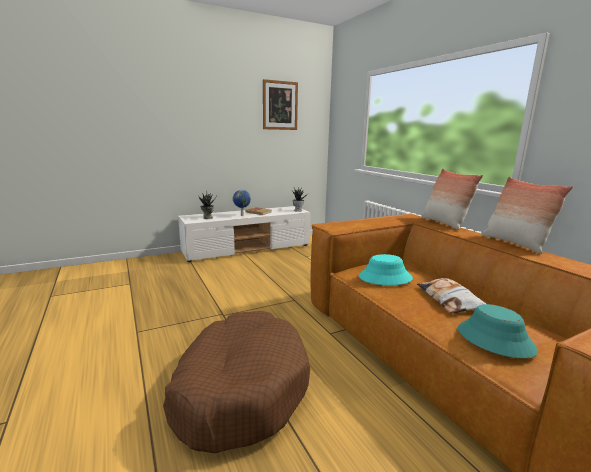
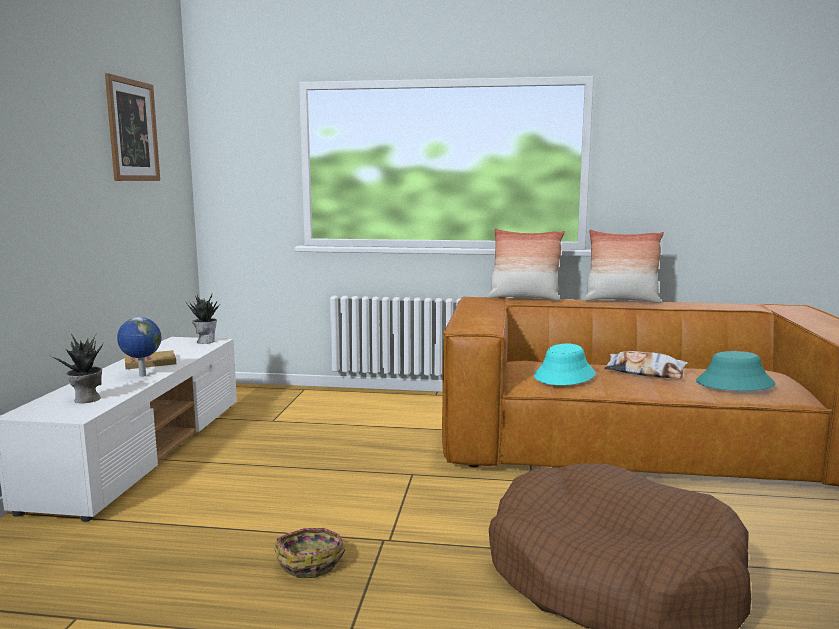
camera: 55 degrees left, 5 degrees down
none -> basket [274,528,346,578]

